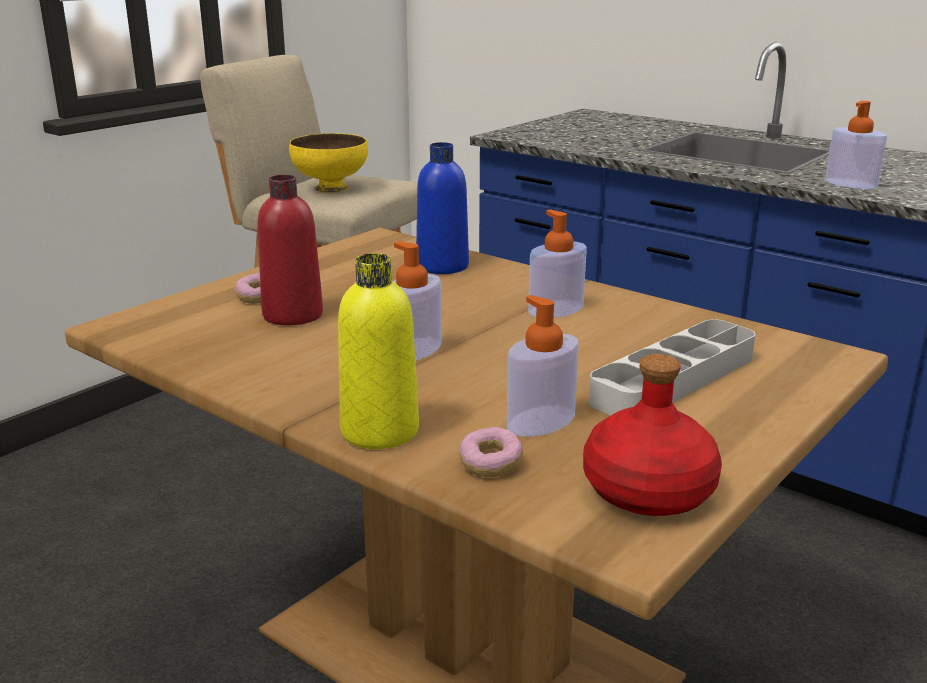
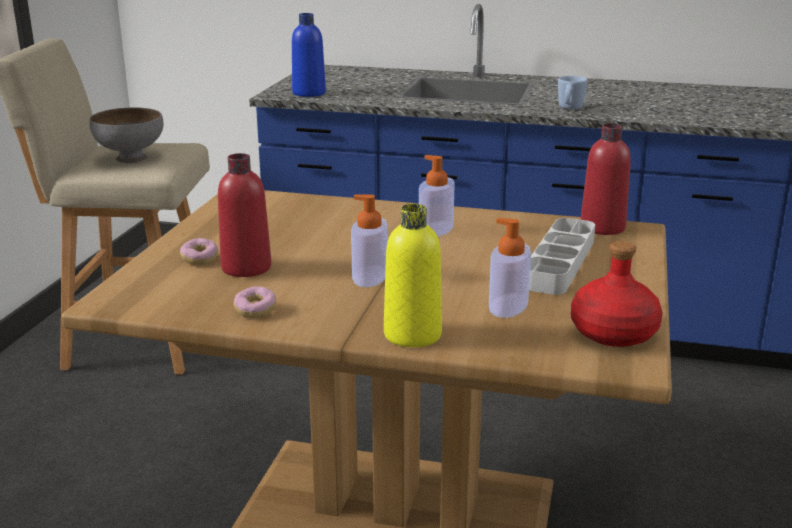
camera: 25 degrees left, 0 degrees up
yellow bowl [289,133,368,193] -> grey bowl [89,107,164,163]
blue bottle [416,142,469,274] -> blue bottle moved to [292,13,326,97]
donut [459,427,523,477] -> donut moved to [234,287,276,318]
soap dispenser [825,101,887,189] -> blue mug [558,76,588,109]
none -> red bottle [580,123,631,235]

